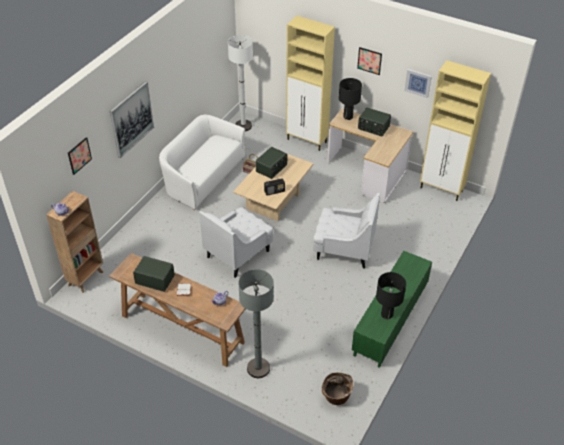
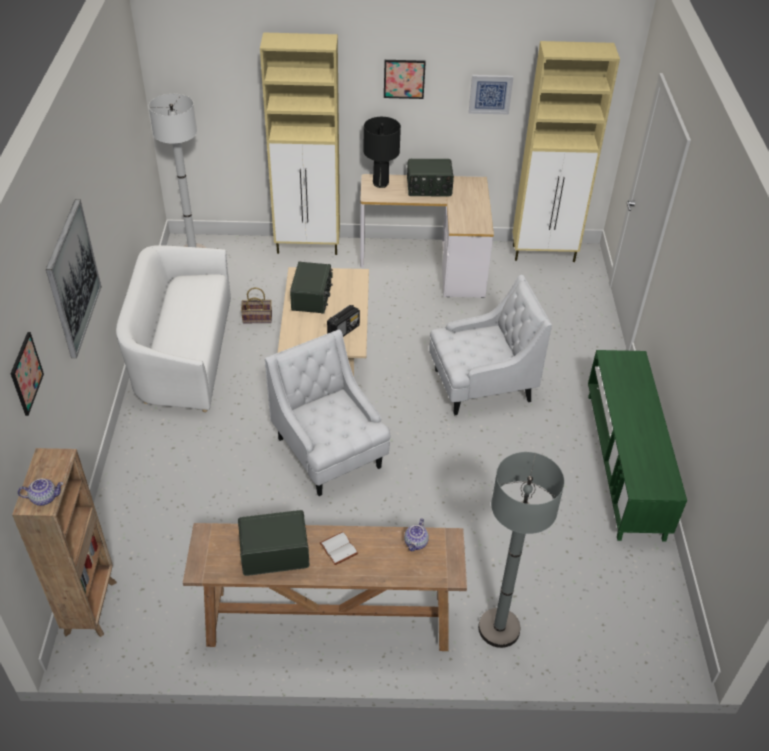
camera: 30 degrees left, 0 degrees up
white armchair [199,207,274,278] -> white armchair turned 135 degrees clockwise [265,330,390,496]
basket [322,372,353,405] -> none
black table lamp [376,272,406,319] -> none

